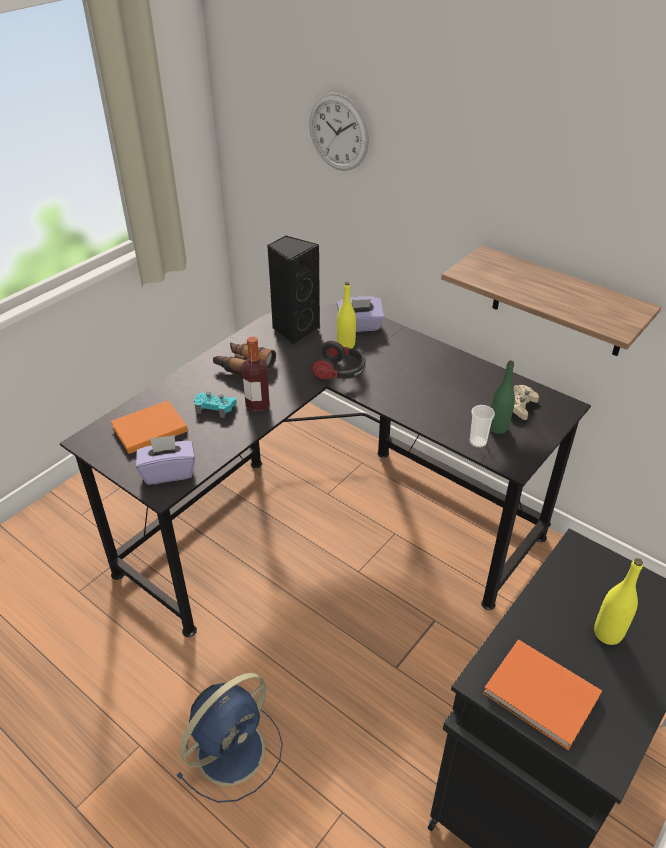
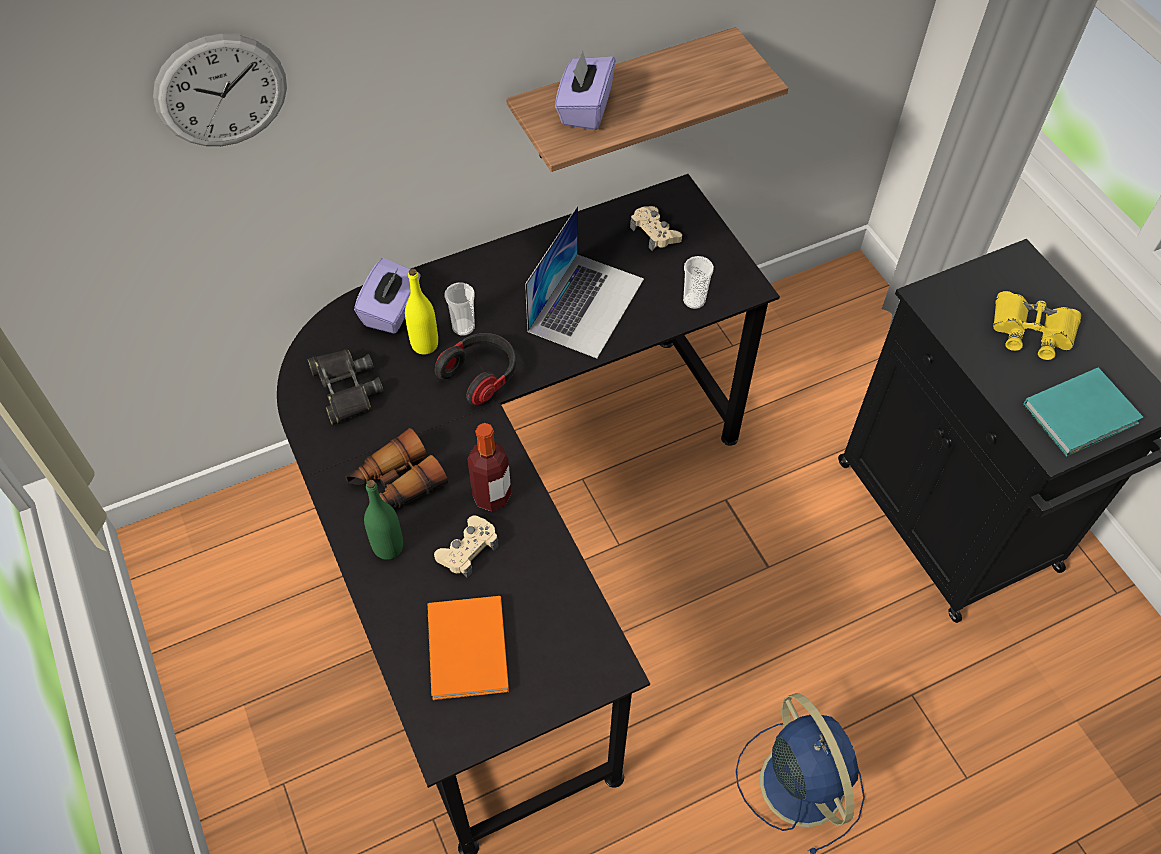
camera: 65 degrees left, 15 degrees up
purple tissue box [136,435,195,485] -> purple tissue box moved to [555,50,616,130]
turquoise game controller [194,392,237,418] -> beige game controller [434,515,499,578]
black speaker [267,235,320,345] -> black binoculars [307,349,384,425]
orange book [483,639,602,750] -> turquoise book [1023,367,1143,456]
green bottle [490,360,515,434] -> green bottle moved to [364,480,403,560]
yellow bottle [594,558,643,645] -> yellow binoculars [993,291,1081,360]
none -> cup [444,283,475,336]
none -> laptop [525,206,644,358]

